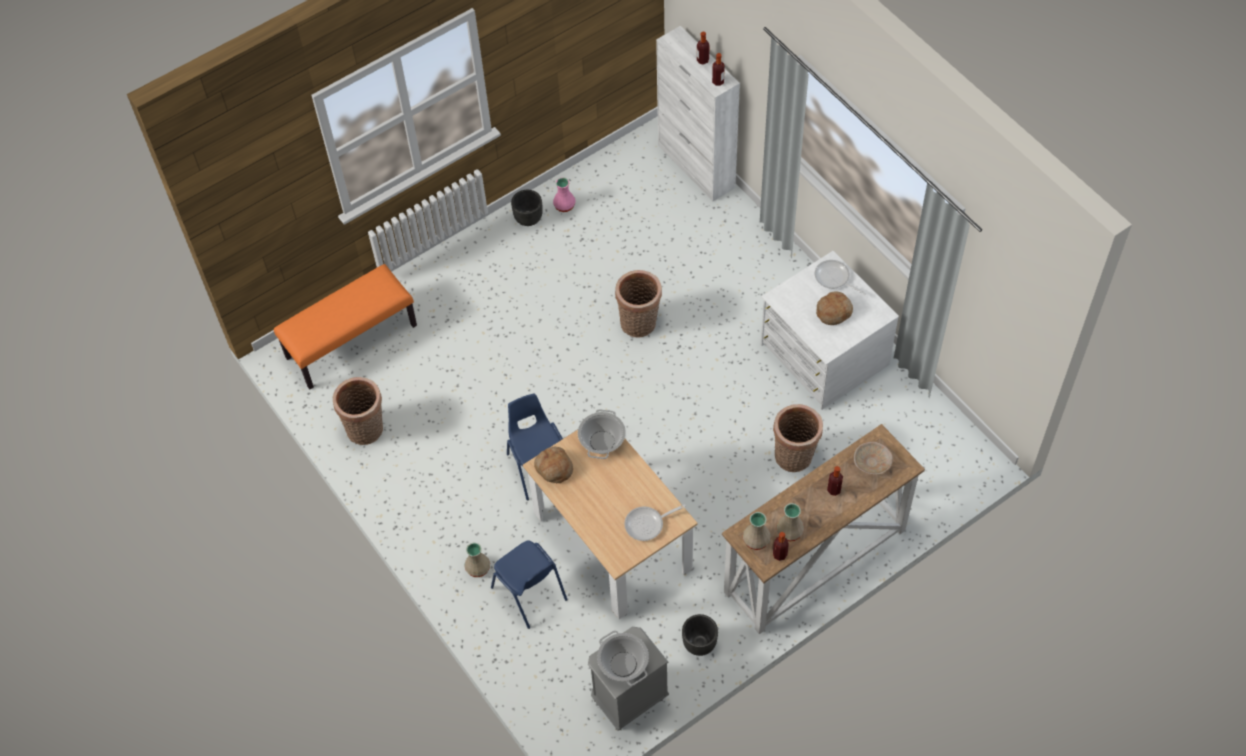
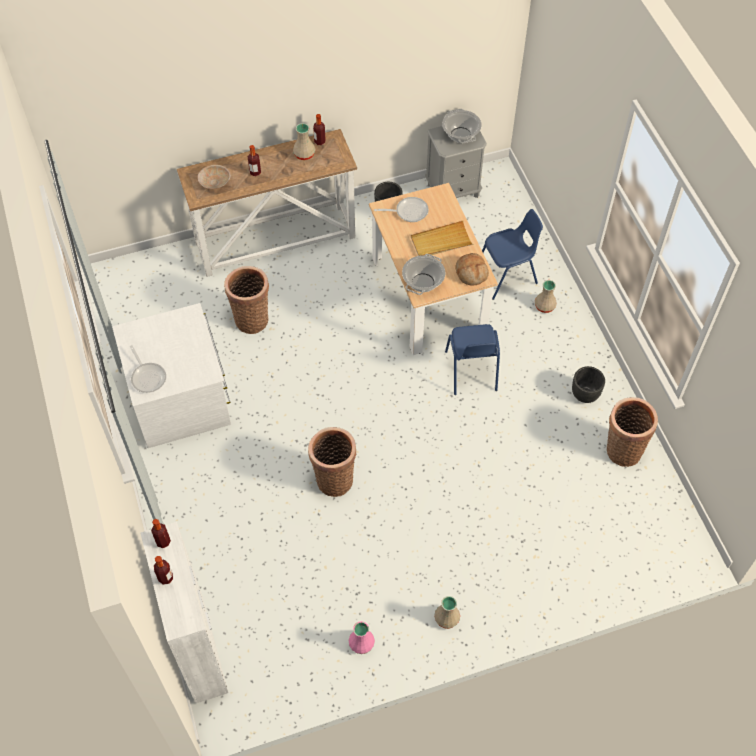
camera: 165 degrees left, 0 degrees up
orange bench [273,264,417,389] -> none
blue chair [491,540,568,629] -> blue chair turned 90 degrees clockwise [482,209,543,300]
black planter [511,190,543,226] -> black planter moved to [572,366,605,403]
beige vase [743,512,771,550] -> beige vase moved to [434,596,460,629]
bread [816,291,853,325] -> none
none -> beige tray [411,221,473,256]

